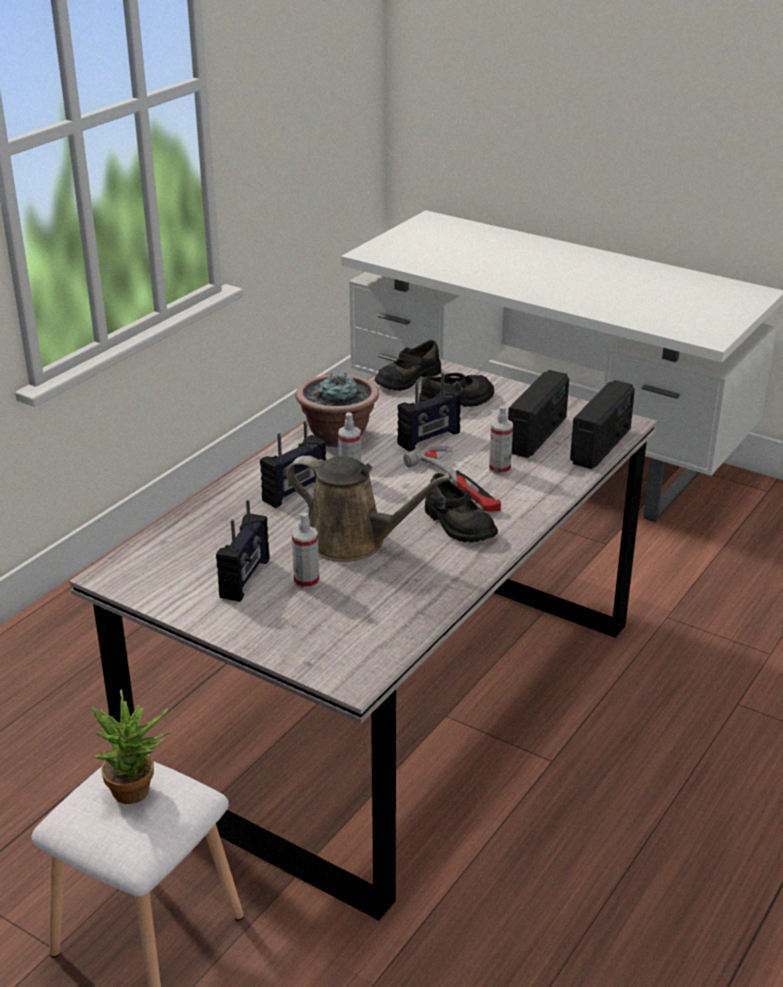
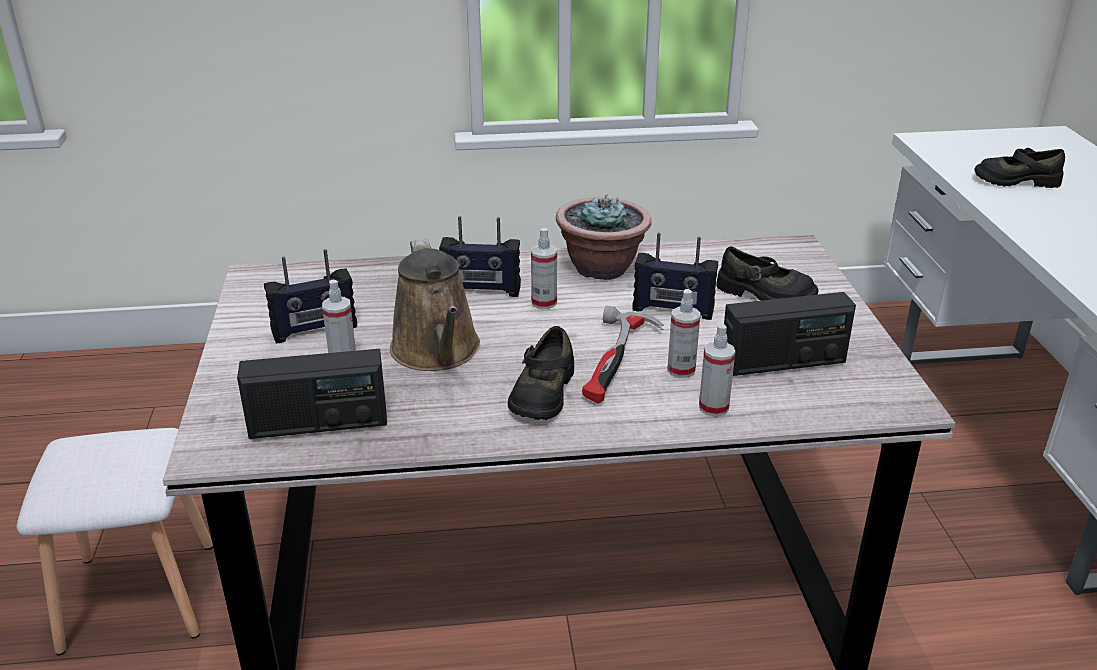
camera: 50 degrees right, 0 degrees up
potted plant [91,689,172,804] -> none
black shoe [375,340,441,391] -> black shoe moved to [974,148,1065,188]
radio [570,380,635,469] -> radio moved to [237,349,387,439]
none -> spray bottle [699,324,735,417]

